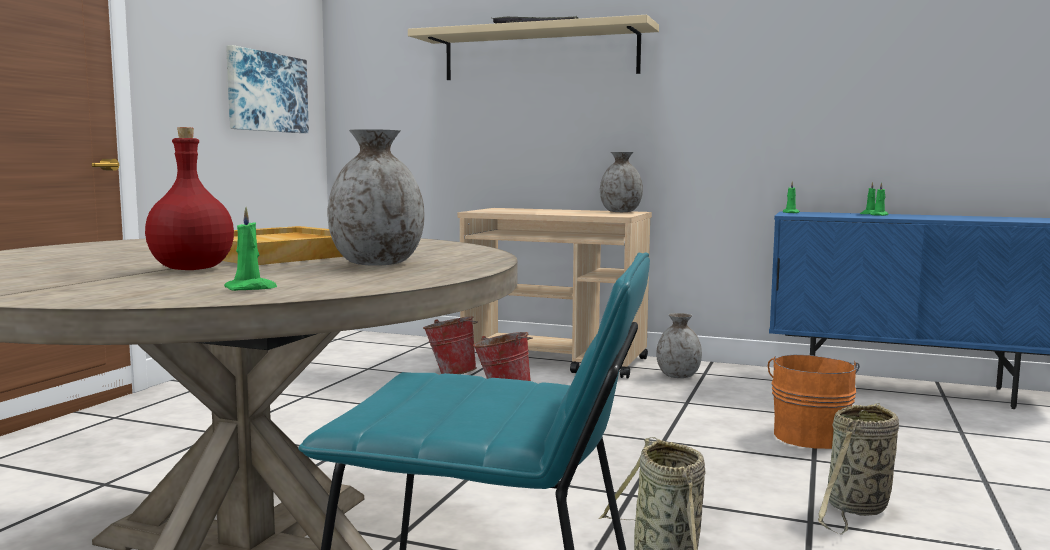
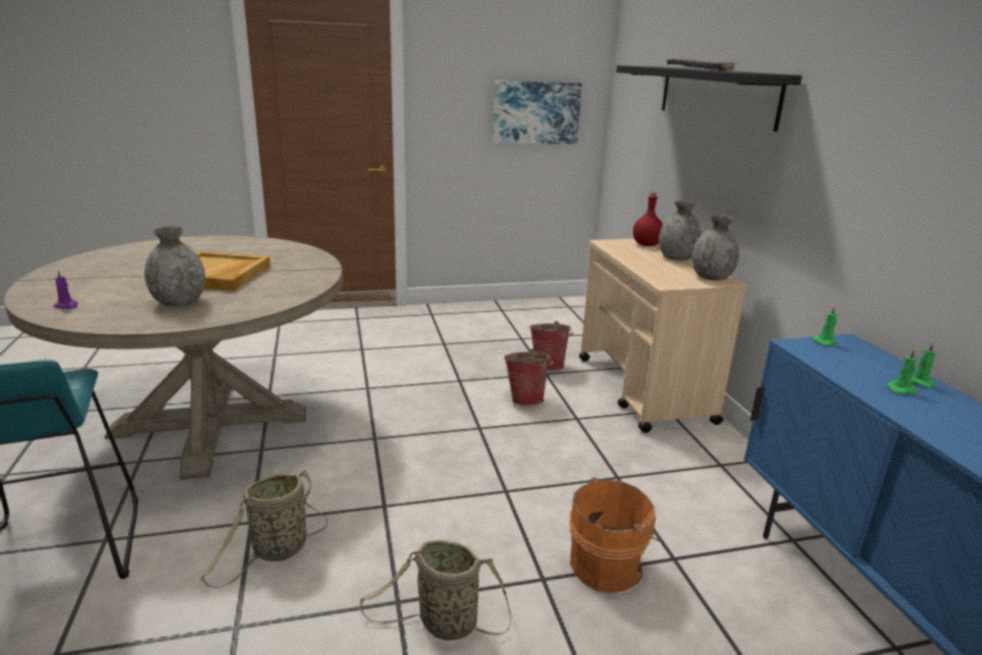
camera: 55 degrees right, 15 degrees up
red bottle [145,127,234,270] -> red bottle moved to [633,192,663,246]
green candle [224,207,277,291] -> purple candle [53,270,78,309]
beige shelf [408,15,659,80] -> black shelf [616,65,802,132]
grey vase [656,313,702,378] -> grey vase moved to [659,201,701,261]

